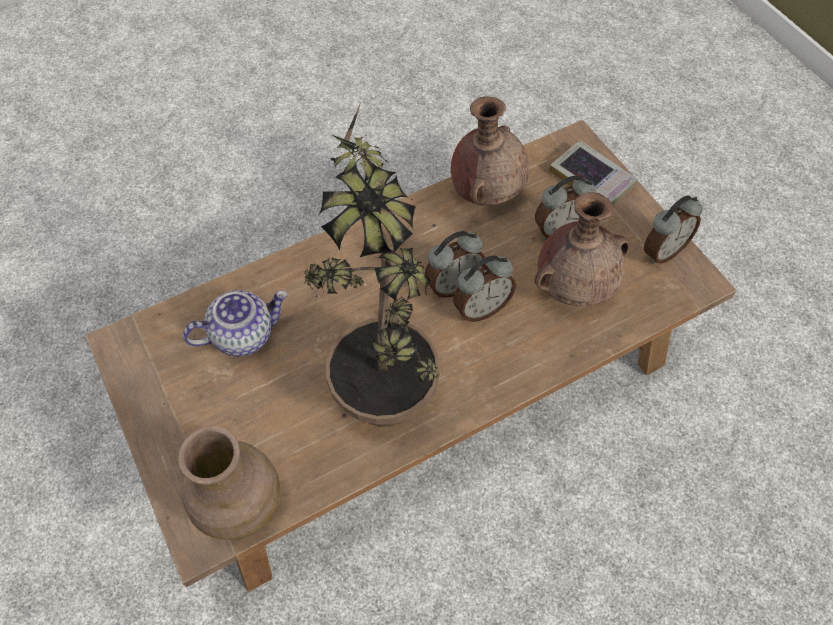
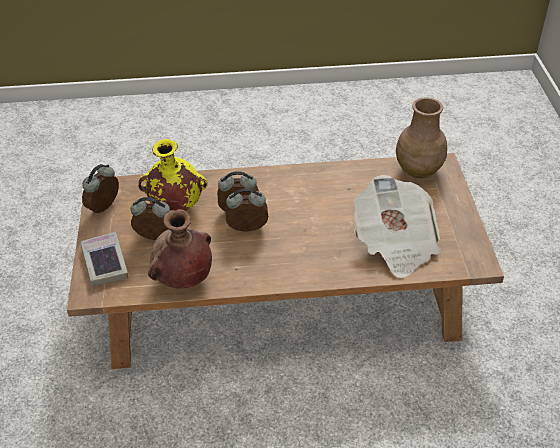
camera: 155 degrees left, 15 degrees down
teapot [183,290,288,357] -> newspaper [354,174,441,278]
potted plant [304,102,440,427] -> none
brown vase [534,192,629,306] -> yellow vase [138,139,208,211]
alarm clock [644,195,703,264] -> alarm clock turned 45 degrees counterclockwise [82,164,119,215]

